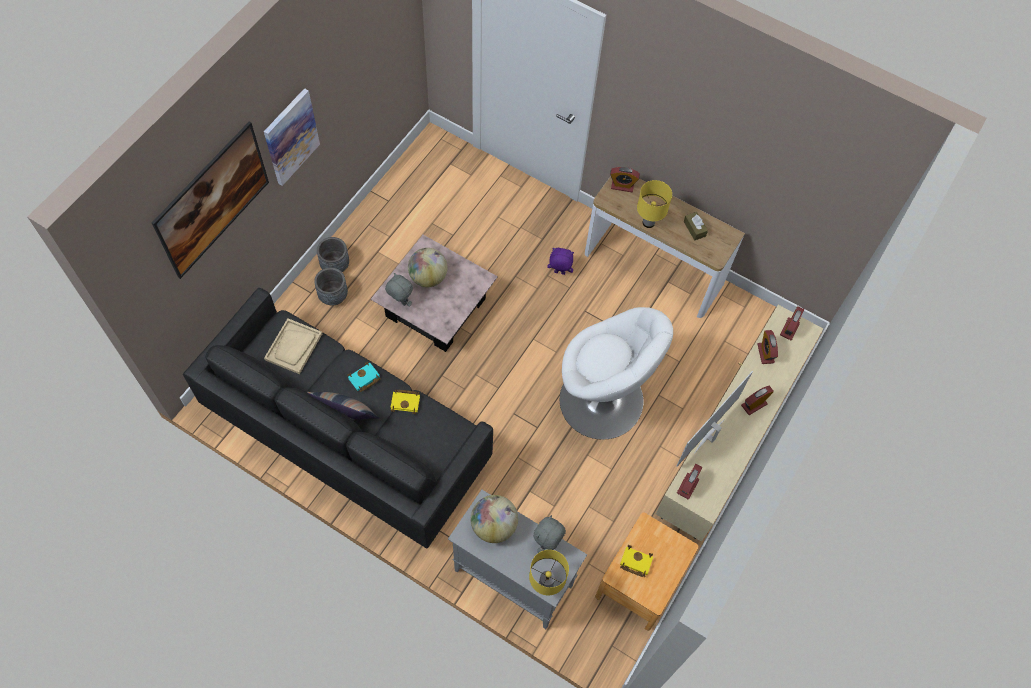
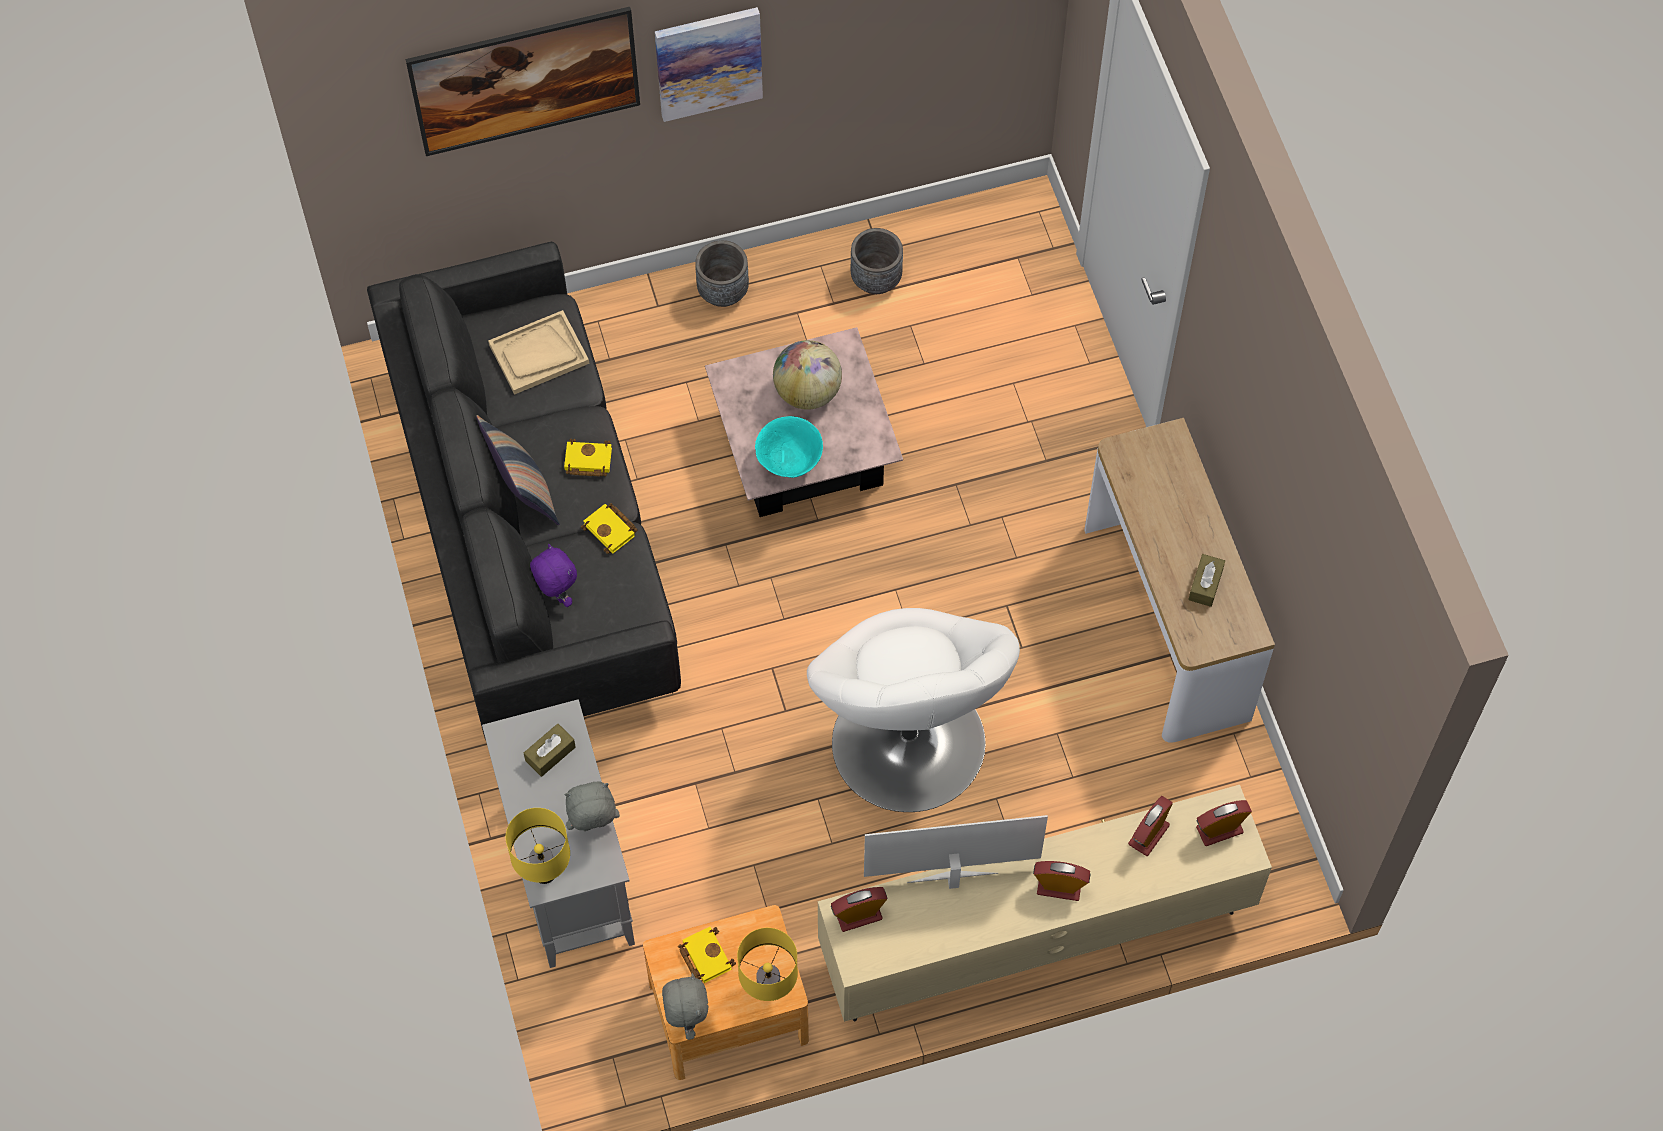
camera: 45 degrees right, 0 degrees up
grey planter [314,268,348,305] -> grey planter moved to [850,228,903,294]
turquoise book [348,362,381,392] -> yellow book [564,439,612,477]
grey plush toy [385,273,413,307] -> grey plush toy moved to [662,973,709,1040]
globe [471,495,518,543] -> brown tissue box [524,724,576,777]
purple plush toy [547,248,574,275] -> purple plush toy moved to [530,544,577,607]
alarm clock [610,167,640,192] -> none
yellow table lamp [637,180,672,228] -> yellow table lamp moved to [737,928,798,1001]
none -> turquoise bowl [755,416,823,478]

